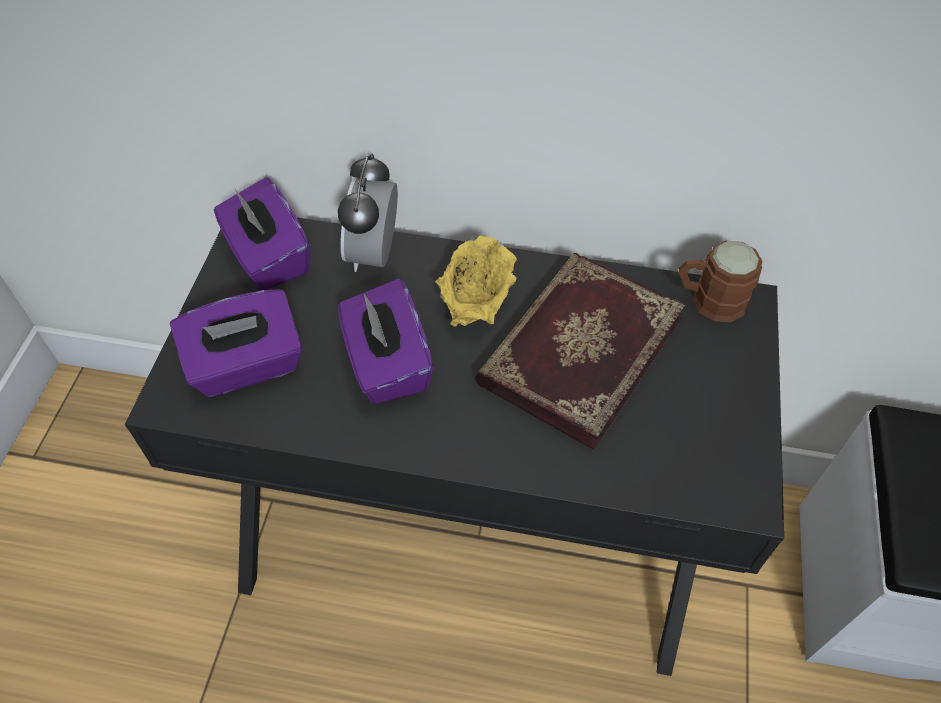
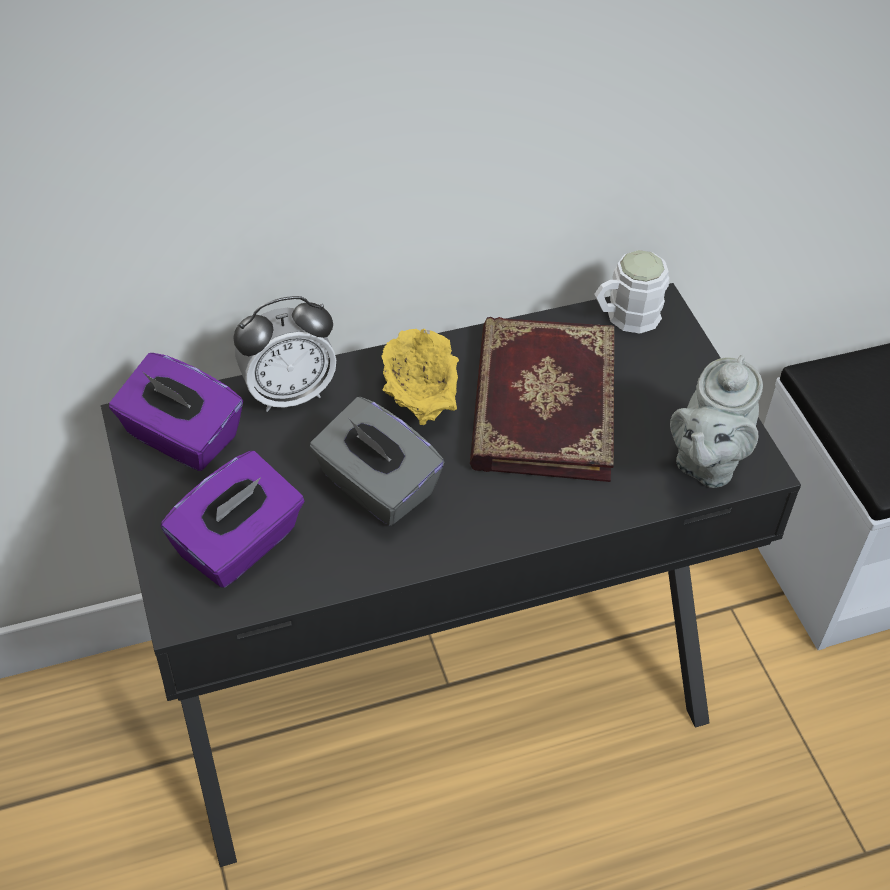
camera: 30 degrees left, 5 degrees down
alarm clock [338,154,398,272] -> alarm clock turned 90 degrees counterclockwise [234,296,336,412]
purple tissue box [338,279,433,404] -> grey tissue box [309,397,444,526]
brown mug [679,241,762,322] -> white mug [594,250,669,333]
none -> grey teapot [670,355,763,488]

